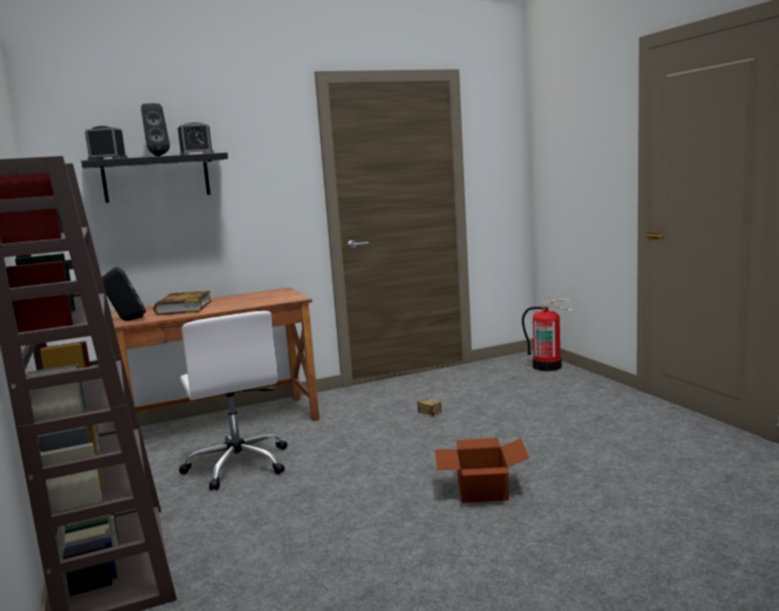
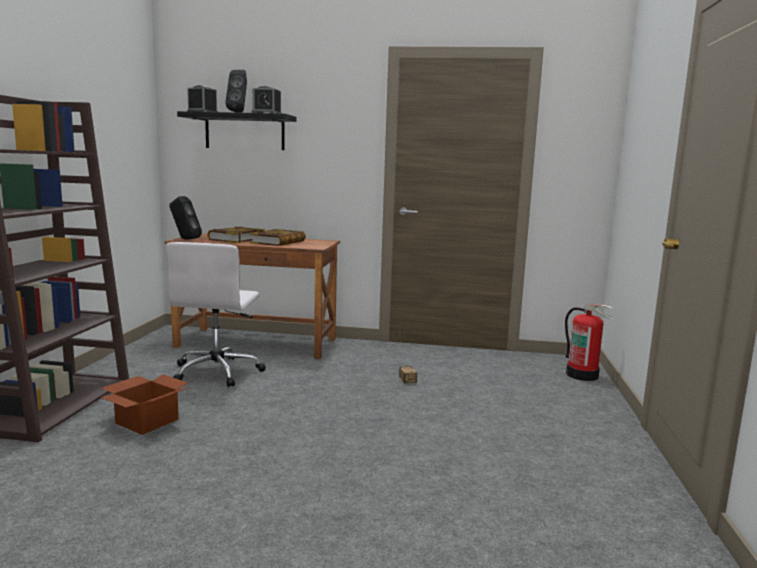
camera: 30 degrees right, 0 degrees up
cardboard box [435,438,529,503] -> cardboard box moved to [100,374,190,435]
none -> book [250,229,306,246]

